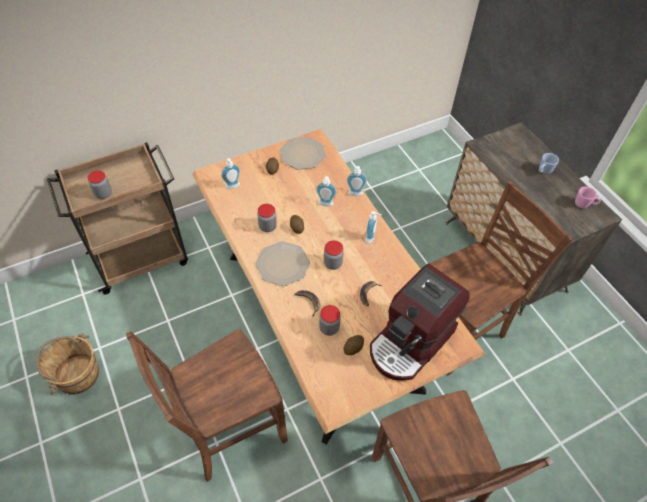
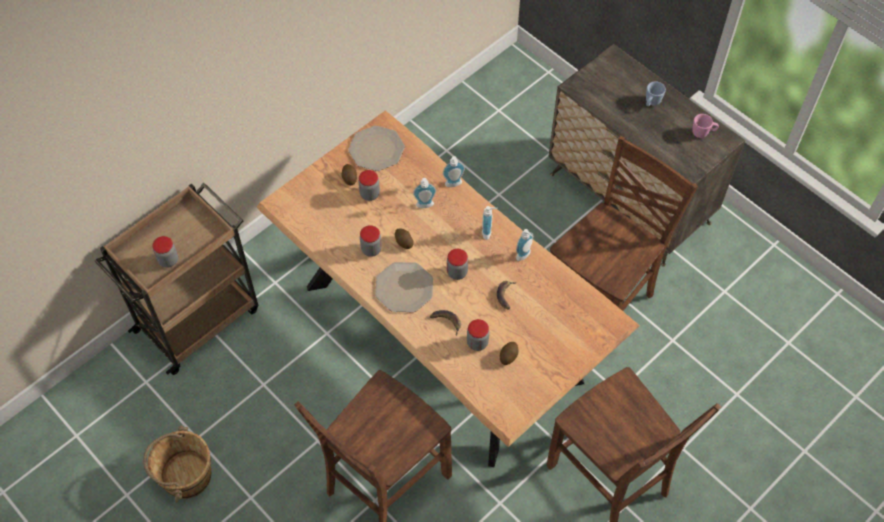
camera: 15 degrees left, 5 degrees up
soap dispenser [221,158,240,189] -> soap dispenser moved to [516,229,533,261]
coffee machine [370,264,470,381] -> none
none -> jar [358,170,380,201]

